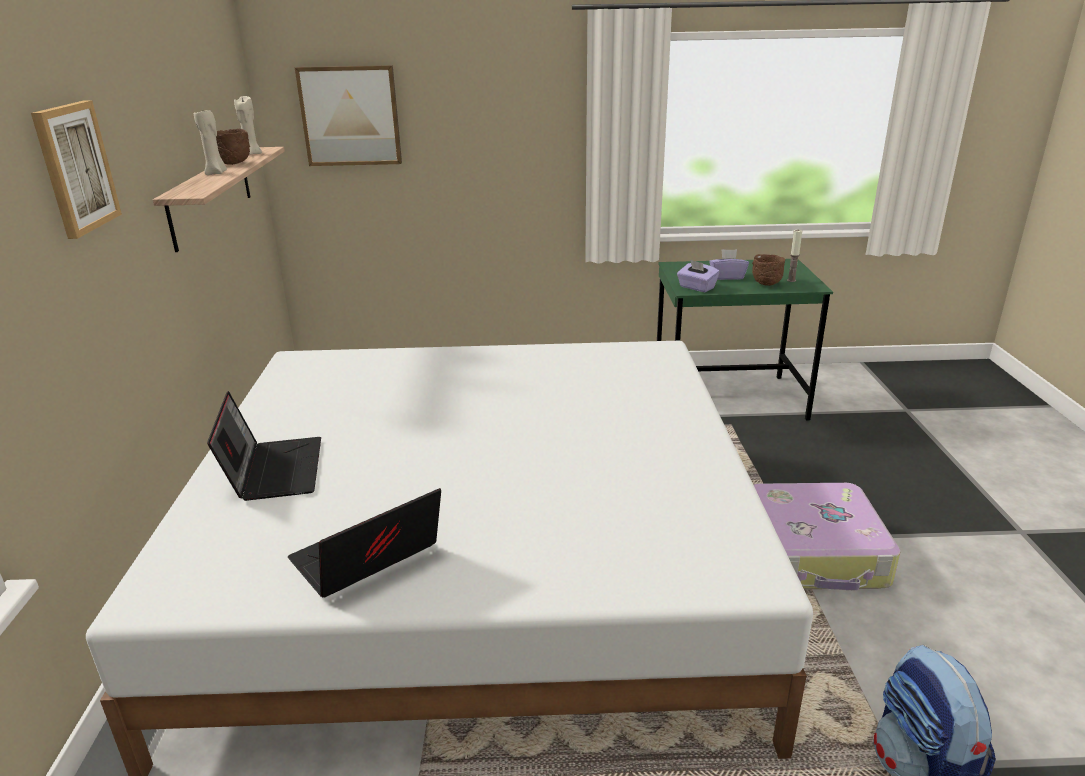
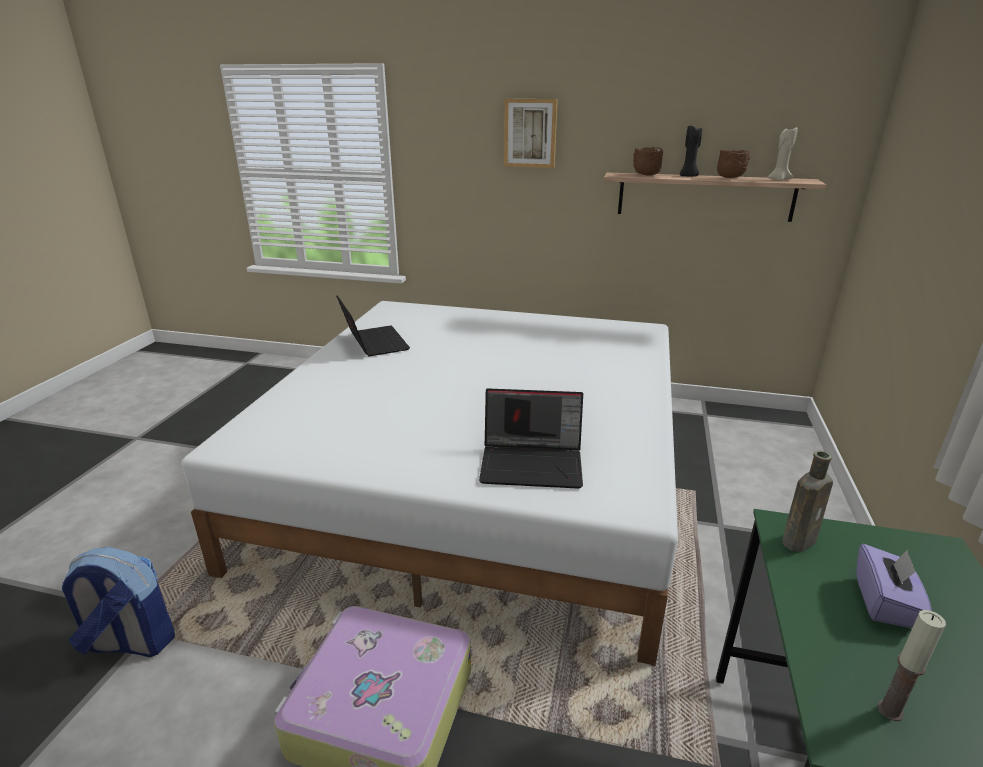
camera: 105 degrees right, 0 degrees up
beige candle [194,108,227,175] -> black candle [680,125,702,177]
laptop [207,391,321,501] -> laptop moved to [479,388,583,489]
picture [295,65,402,166] -> none
purple tissue box [677,260,720,292] -> brown bottle [782,451,833,552]
brown bowl [752,254,785,286] -> brown bowl moved to [633,147,663,176]

